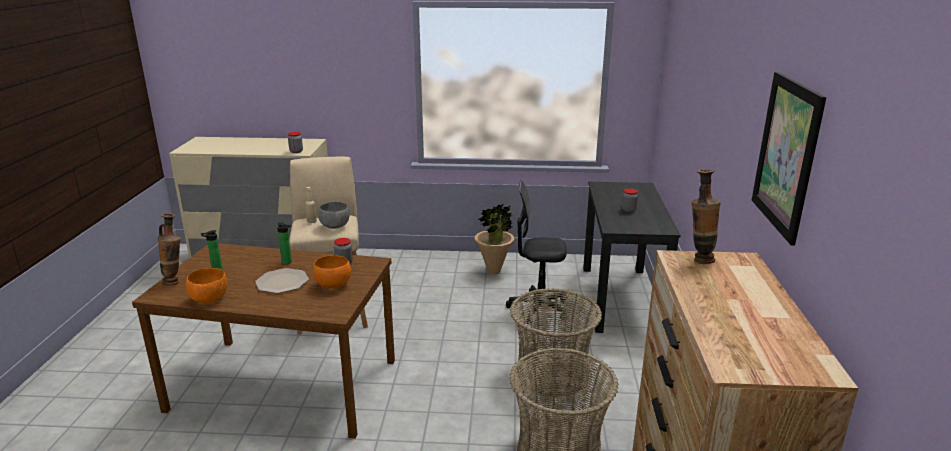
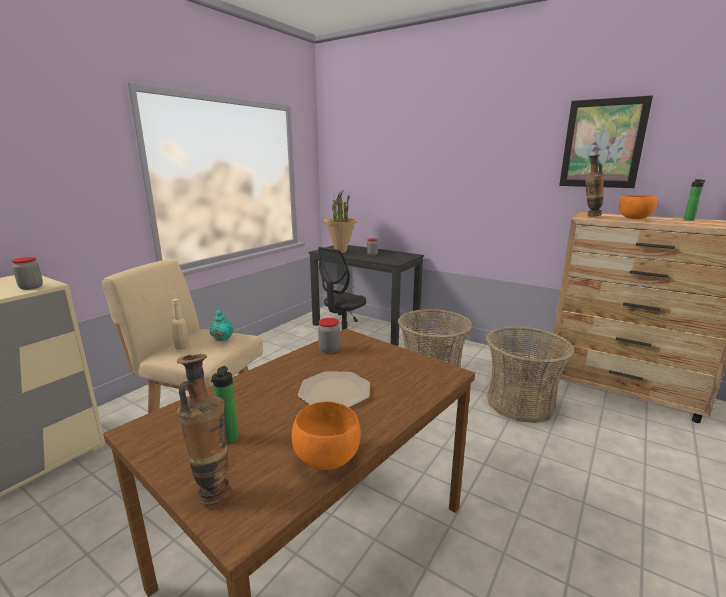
camera: 60 degrees left, 5 degrees down
bottle [277,223,292,264] -> bottle moved to [684,179,705,220]
orange bowl [313,255,351,288] -> orange bowl moved to [619,195,657,219]
grey bowl [318,202,350,229] -> turquoise teapot [210,310,234,341]
potted plant [475,204,514,274] -> potted plant moved to [323,189,357,253]

